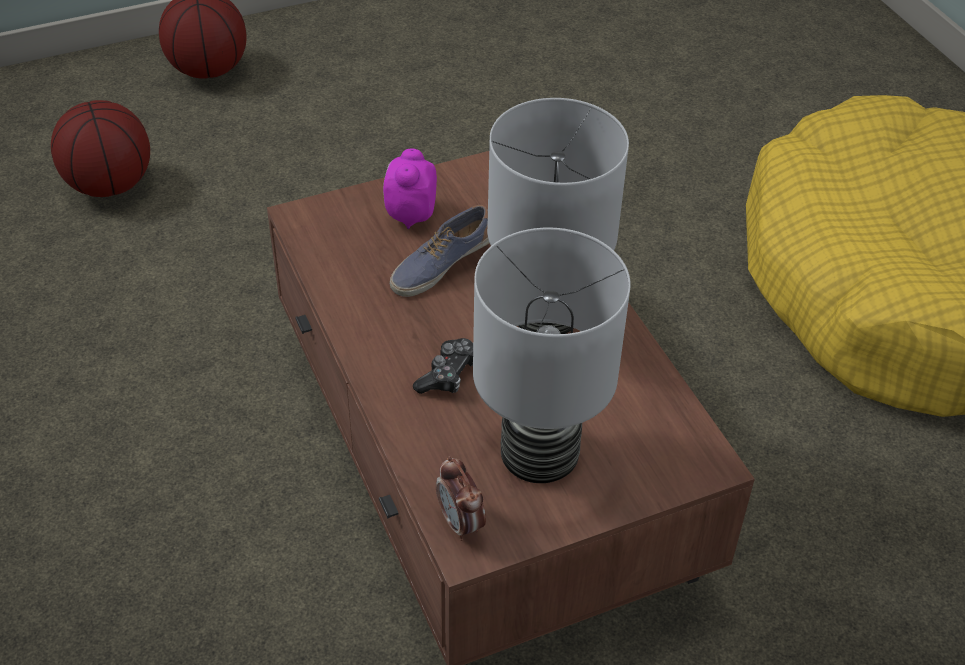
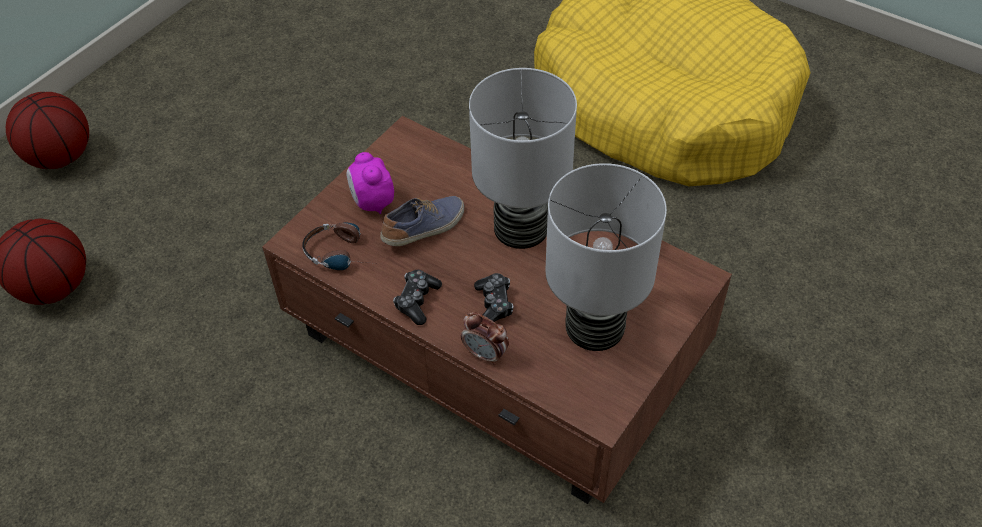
camera: 30 degrees left, 5 degrees up
shoe [390,205,489,297] -> shoe turned 150 degrees counterclockwise [380,196,464,246]
alarm clock [436,456,486,541] -> alarm clock moved to [461,312,509,365]
none -> headphones [302,223,376,270]
none -> game controller [393,270,442,325]

